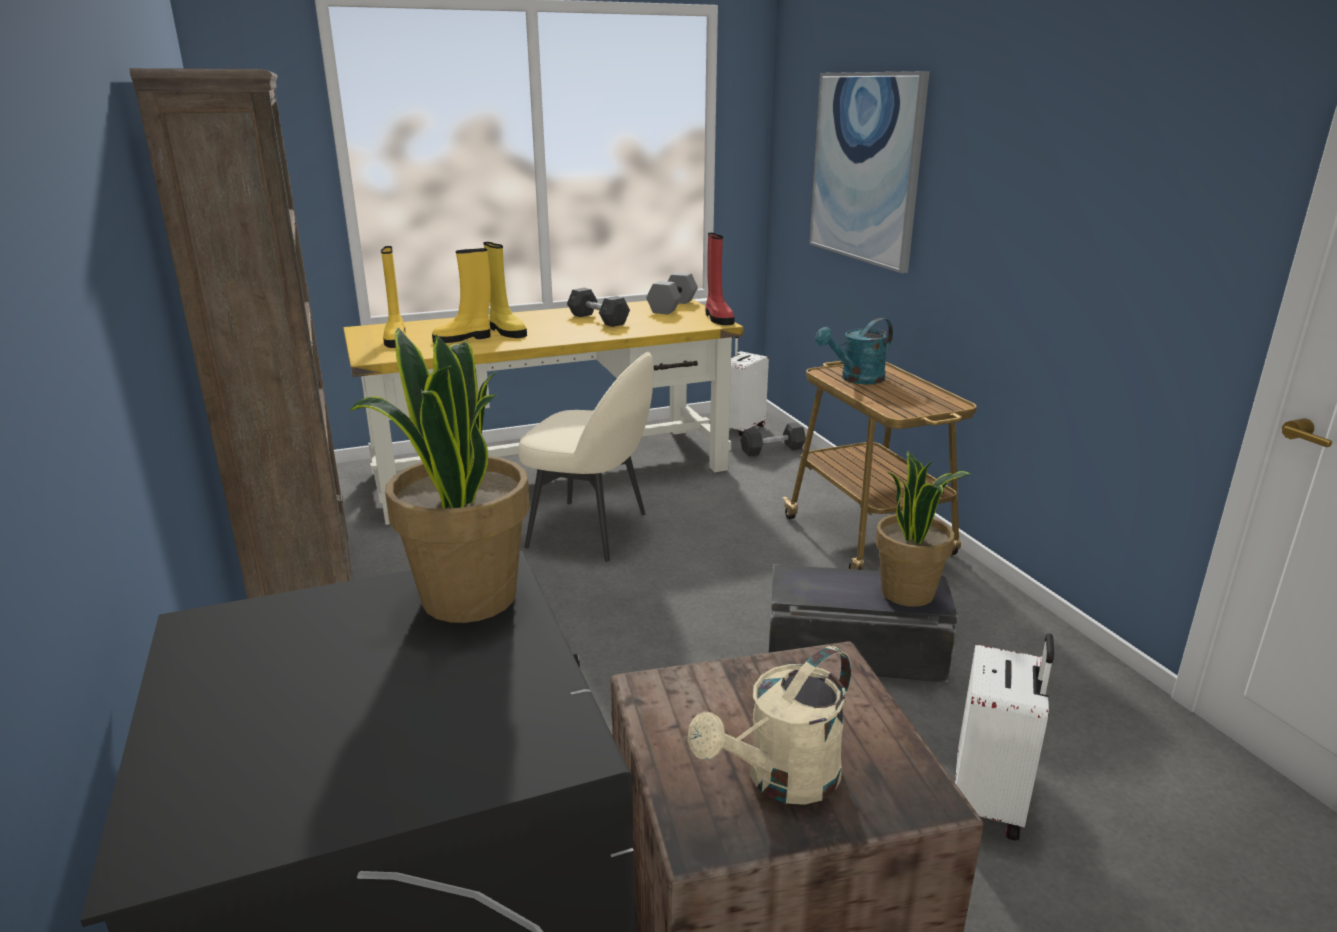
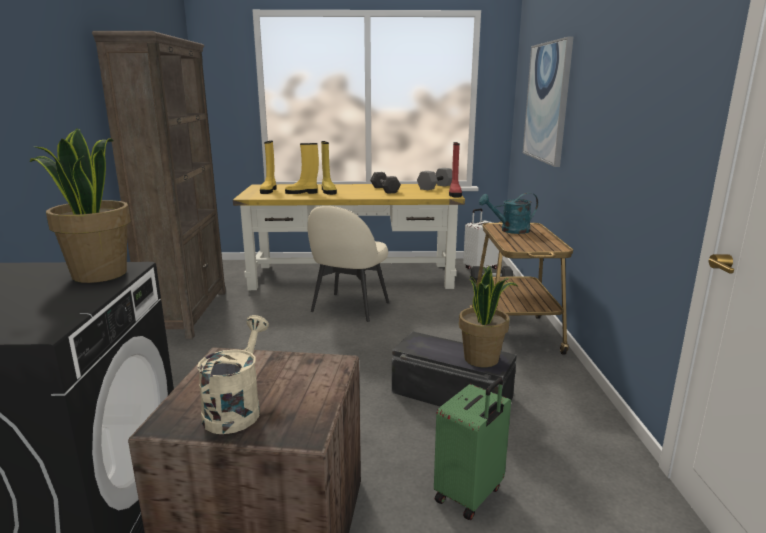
camera: 20 degrees right, 5 degrees down
beige chair [518,352,653,562] -> beige chair turned 75 degrees clockwise [307,206,389,322]
beige watering can [687,646,851,805] -> beige watering can turned 120 degrees clockwise [197,315,269,434]
white suitcase [955,633,1054,841] -> green suitcase [434,378,511,520]

